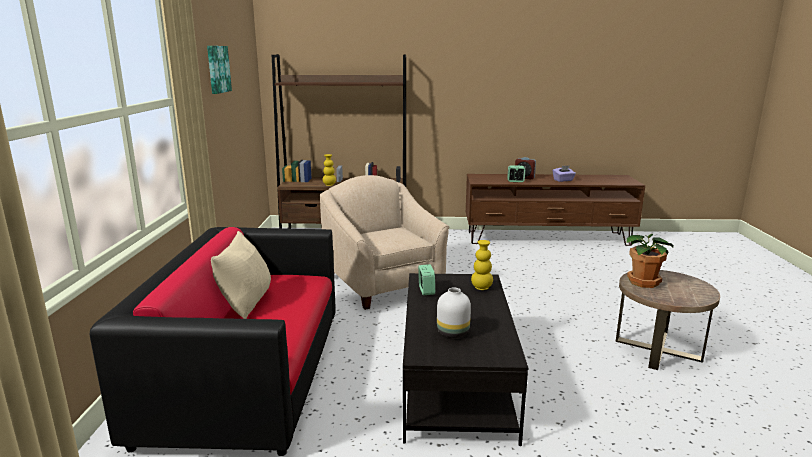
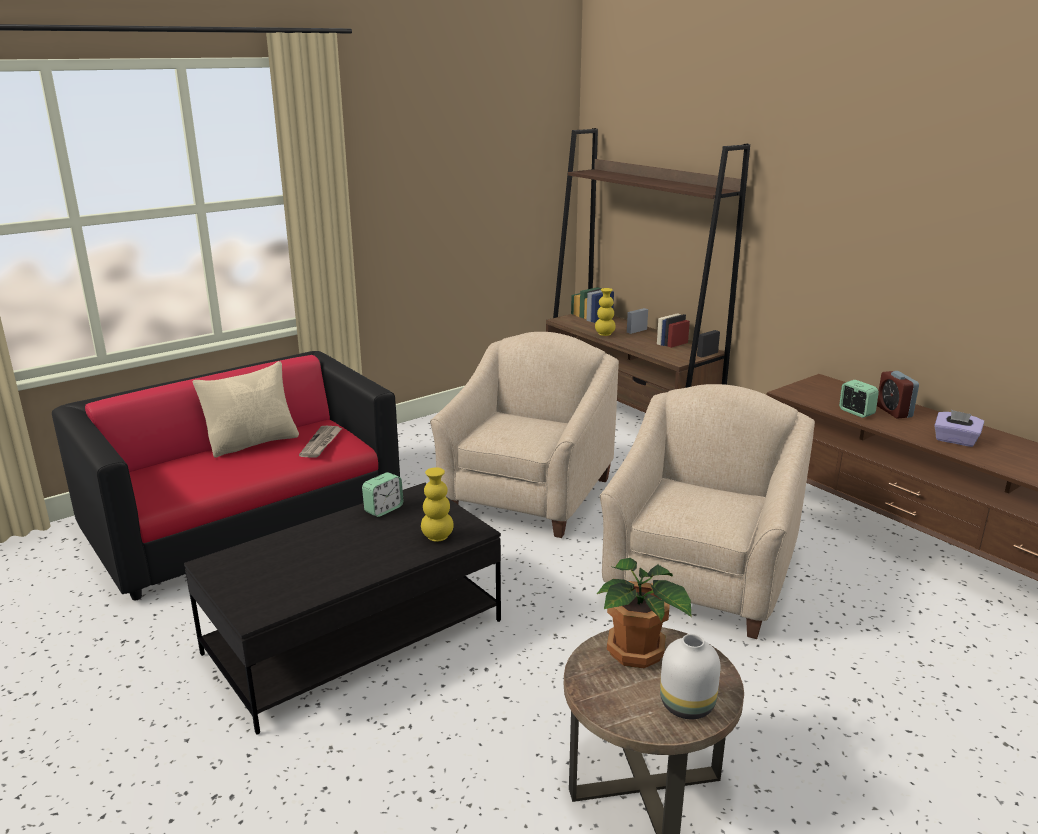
camera: 50 degrees right, 5 degrees up
picture [207,46,232,94] -> none
white vase [437,287,471,338] -> white vase moved to [660,634,720,719]
none -> newspaper [299,426,342,458]
none -> beige armchair [600,384,815,639]

